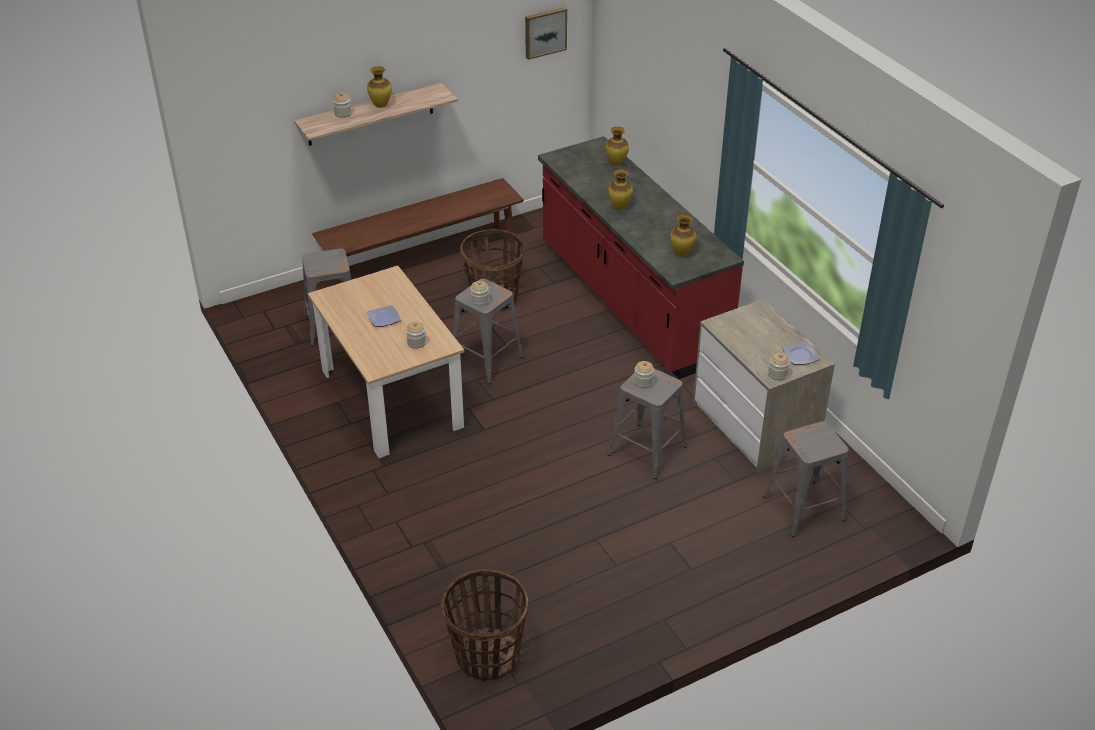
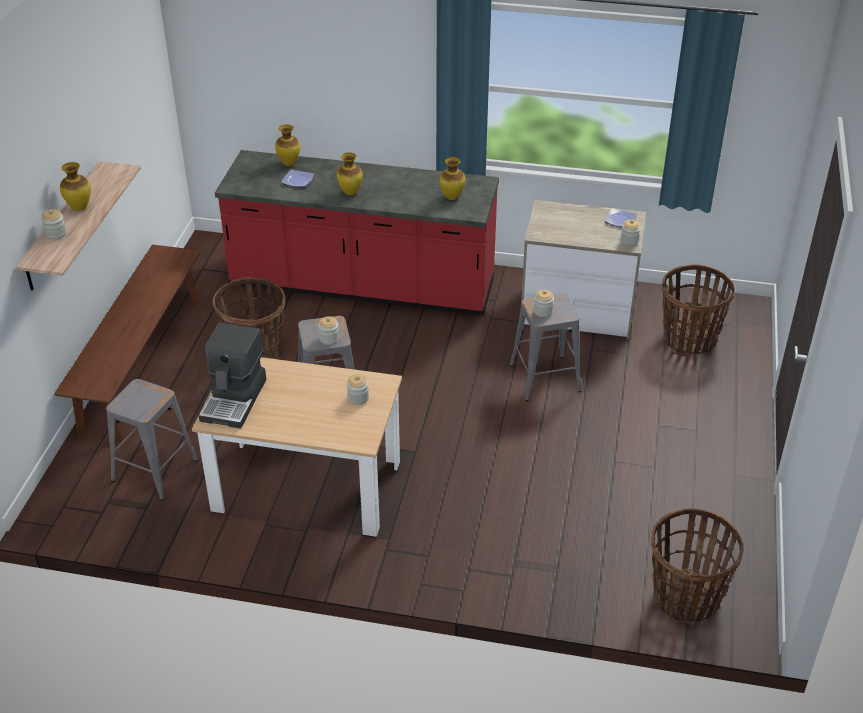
camera: 50 degrees left, 0 degrees up
plate [367,305,401,327] -> plate moved to [281,170,314,187]
picture [525,7,567,60] -> none
grey stool [763,422,849,537] -> basket [662,264,735,355]
none -> coffee machine [199,323,266,429]

